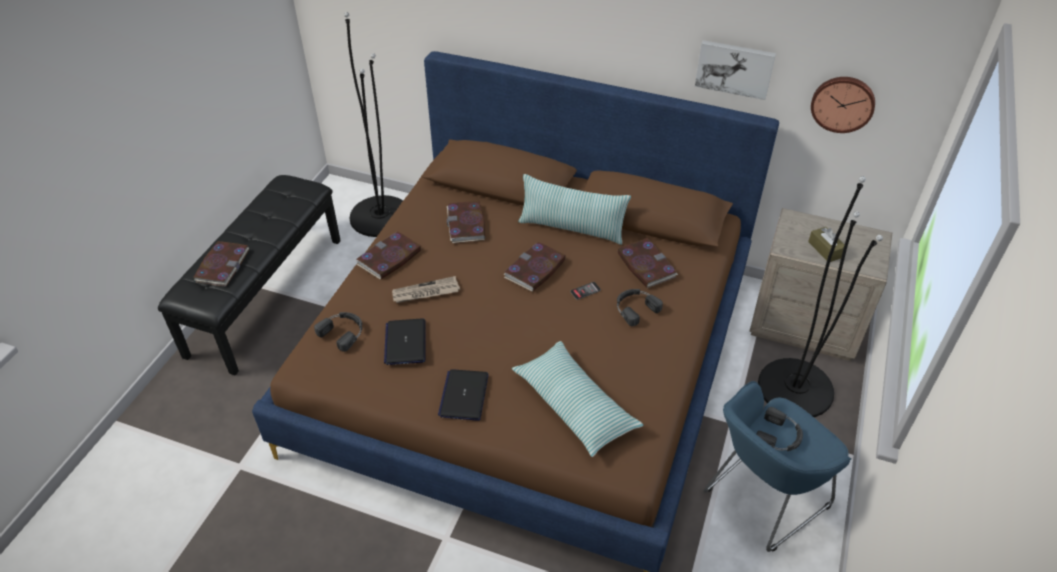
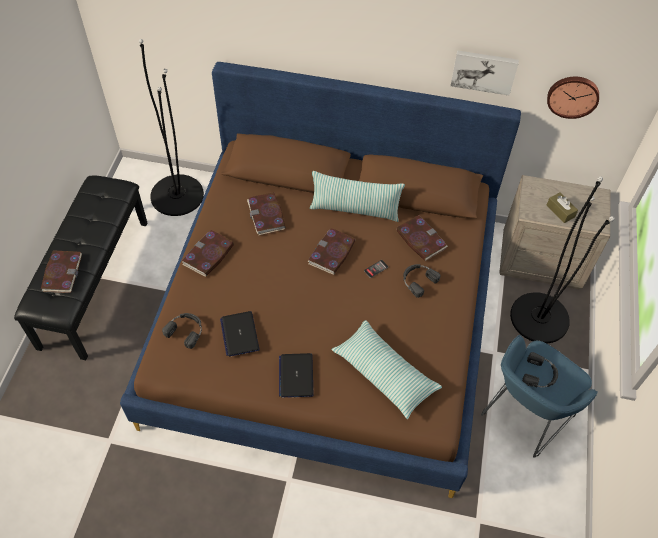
camera: 10 degrees left, 10 degrees up
newspaper [392,276,460,303] -> none

